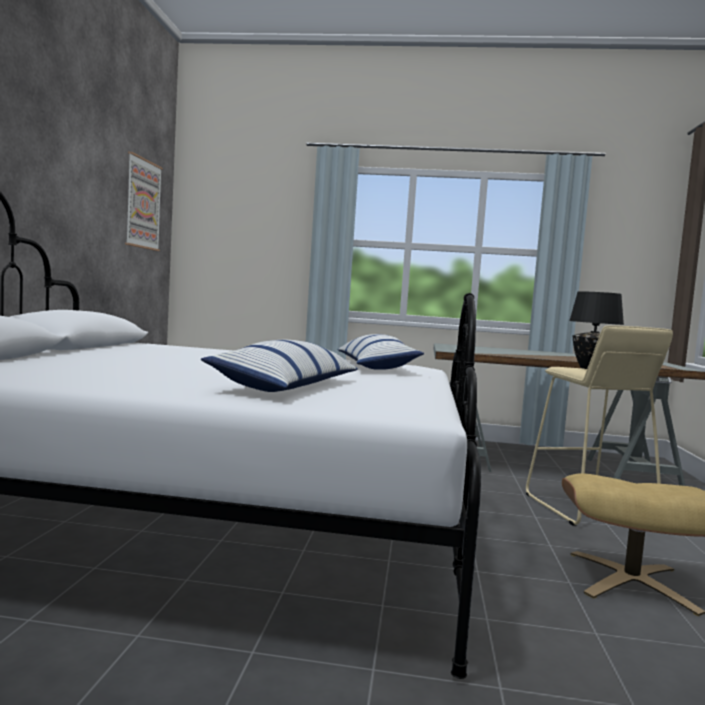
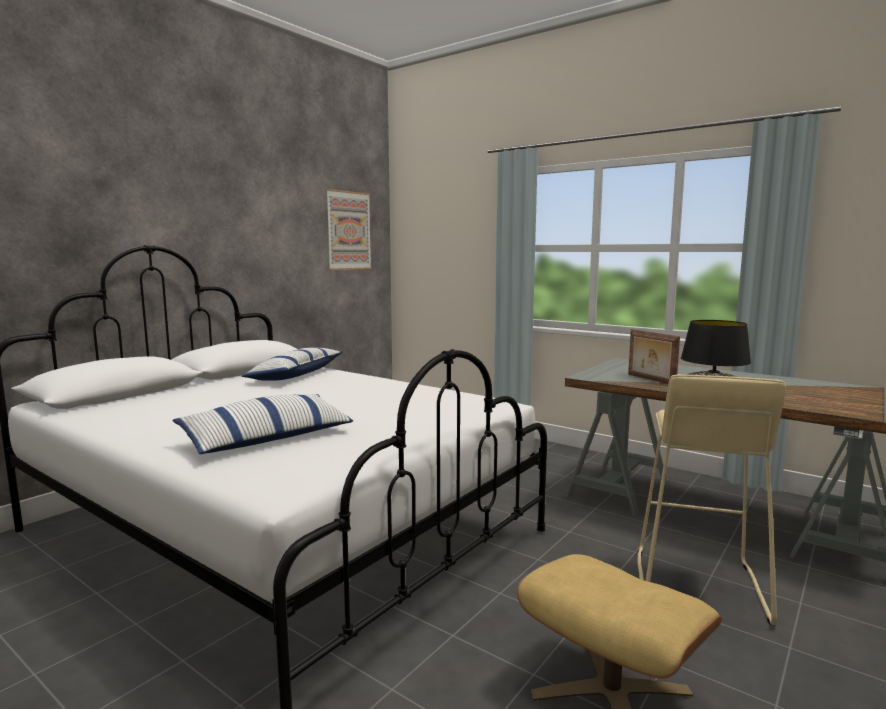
camera: 30 degrees right, 5 degrees up
pillow [337,334,424,370] -> pillow moved to [242,348,343,381]
none -> picture frame [628,329,680,384]

